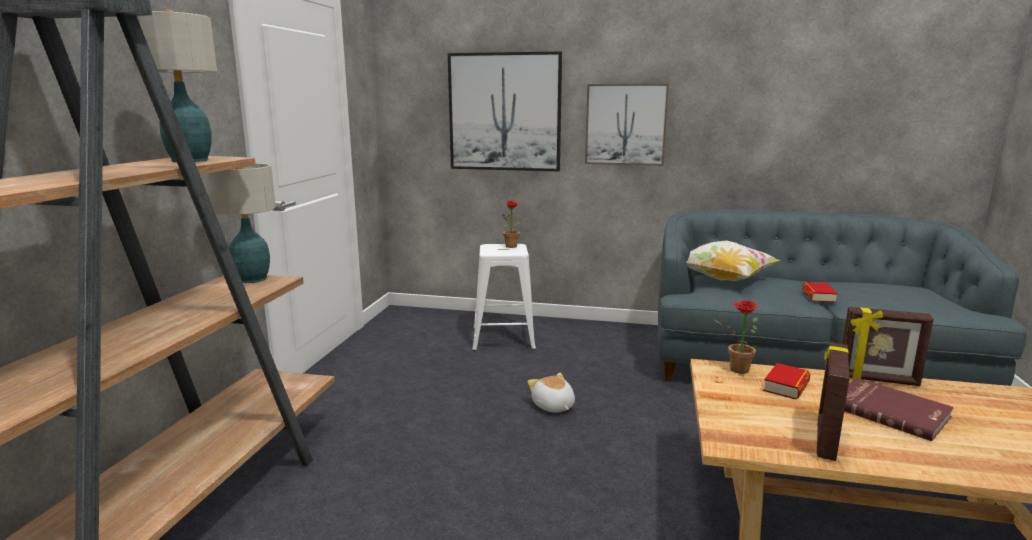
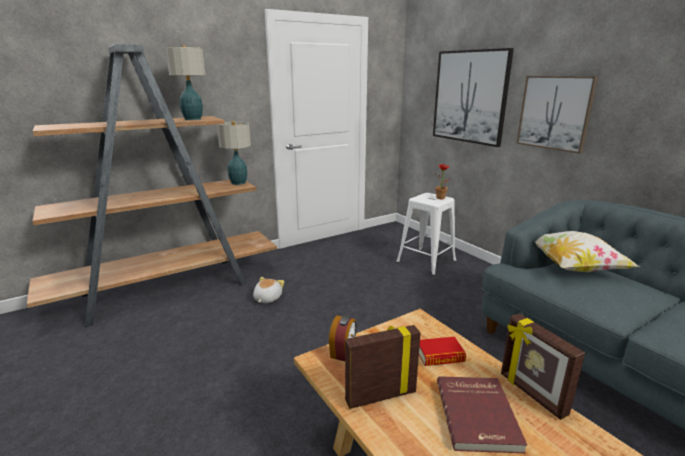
camera: 45 degrees right, 5 degrees up
plush toy [528,373,575,412] -> plush toy moved to [253,277,284,303]
potted plant [715,300,758,374] -> none
book [802,282,838,303] -> none
none -> alarm clock [329,315,357,361]

